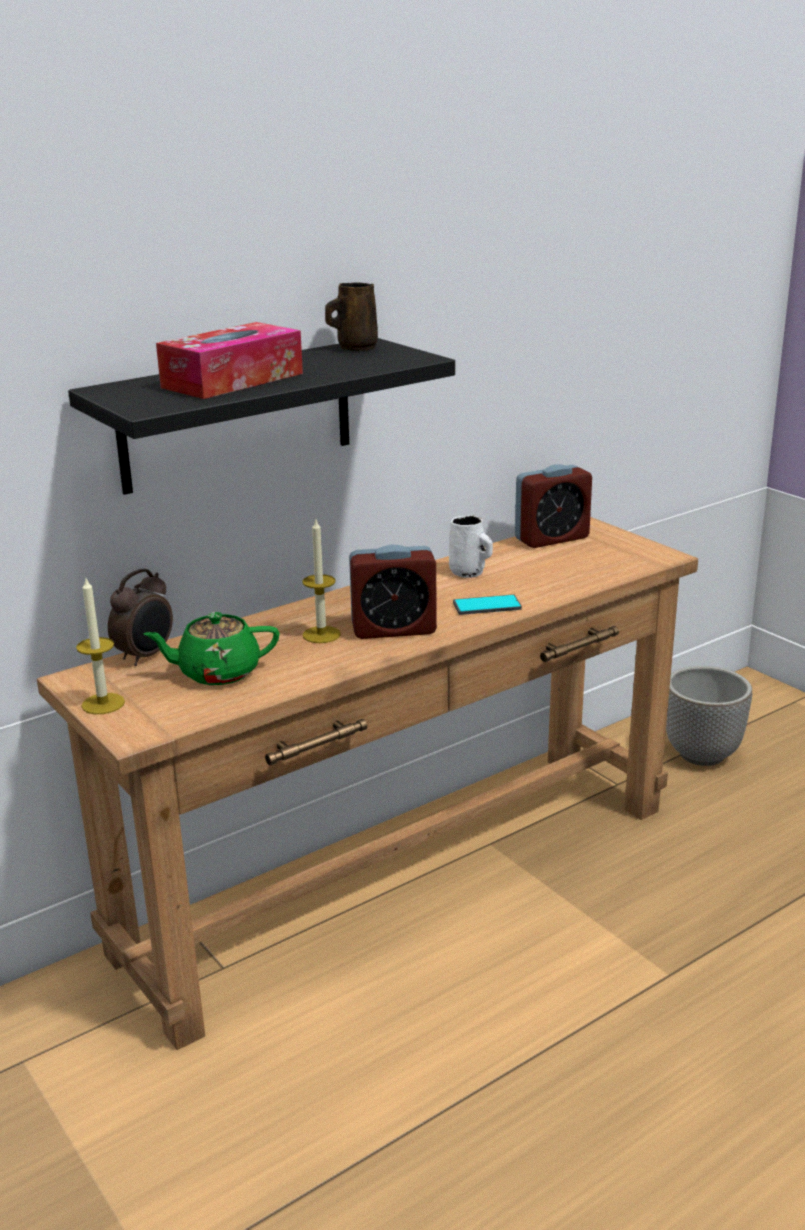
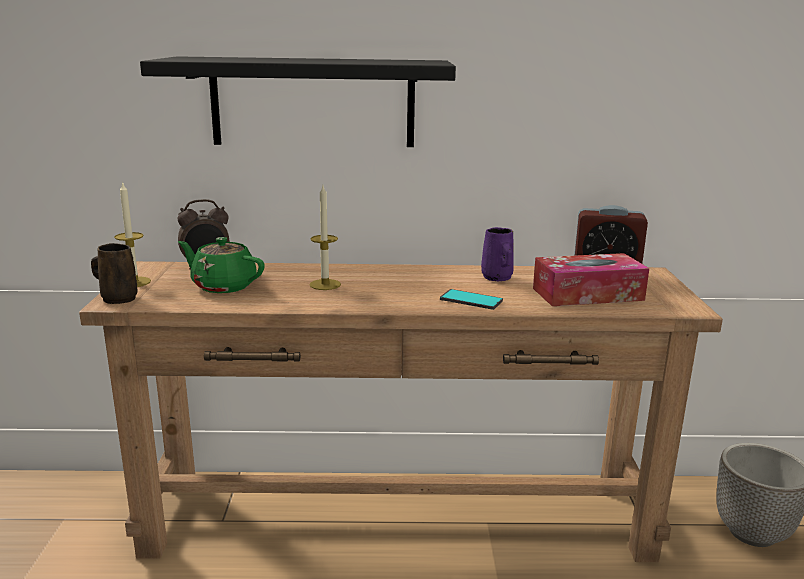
camera: 35 degrees right, 5 degrees down
tissue box [156,322,303,399] -> tissue box moved to [533,253,649,306]
brown mug [325,282,378,351] -> brown mug moved to [91,243,137,304]
alarm clock [349,545,437,639] -> none
white mug [449,515,493,578] -> purple mug [481,227,514,281]

